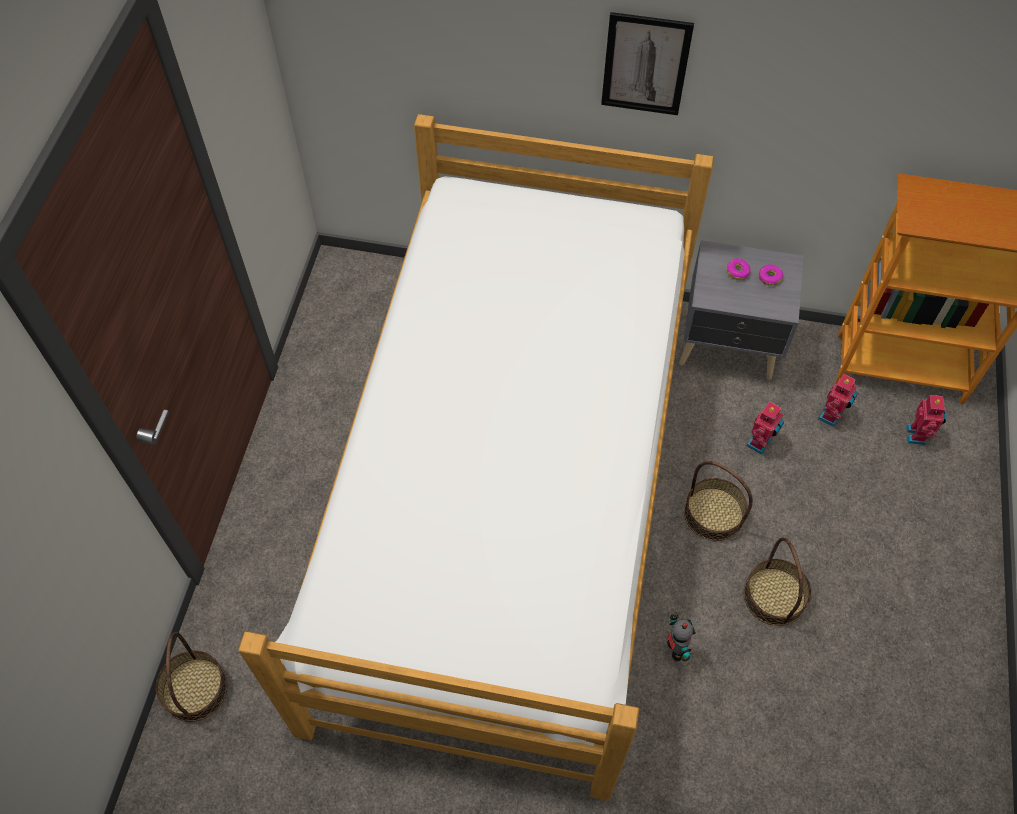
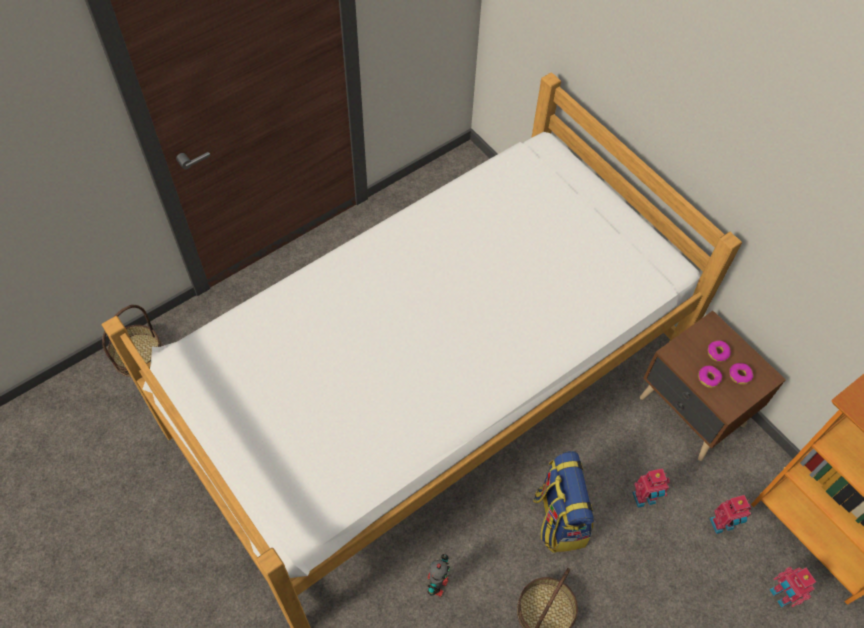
camera: 40 degrees right, 0 degrees up
picture [601,12,694,115] -> none
grey nightstand [679,240,803,380] -> brown nightstand [640,311,786,461]
basket [684,461,753,541] -> backpack [533,451,594,553]
toy robot [906,393,946,445] -> toy robot turned 105 degrees clockwise [769,567,816,608]
none -> donut [698,365,722,388]

